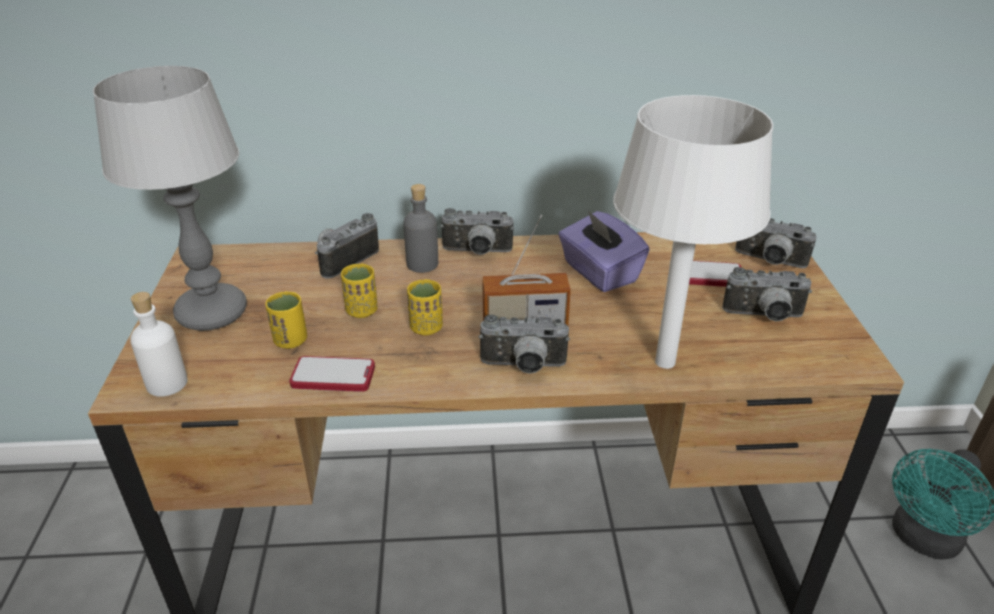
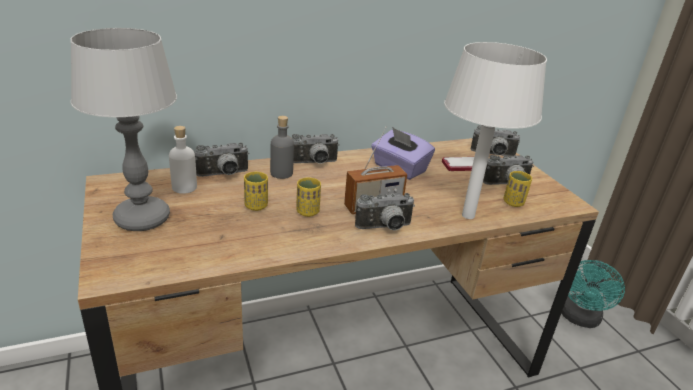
camera: 20 degrees left, 5 degrees down
white bottle [130,292,188,397] -> white bottle moved to [169,126,197,194]
yellow cup [265,292,307,349] -> yellow cup moved to [504,171,532,207]
phone [289,356,375,392] -> none
camera [315,213,379,279] -> camera turned 135 degrees counterclockwise [194,142,249,177]

